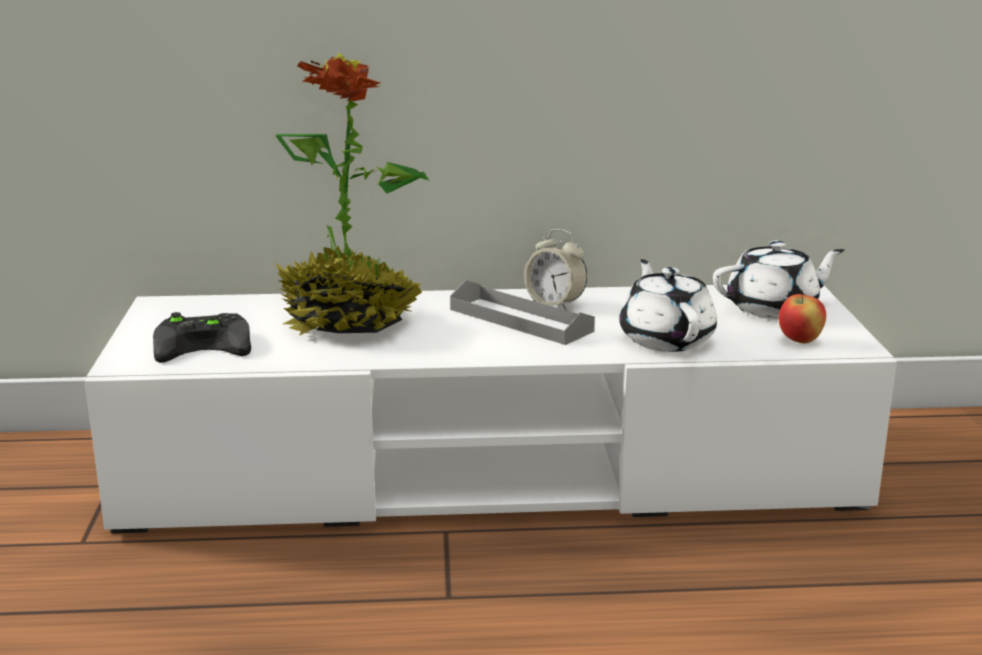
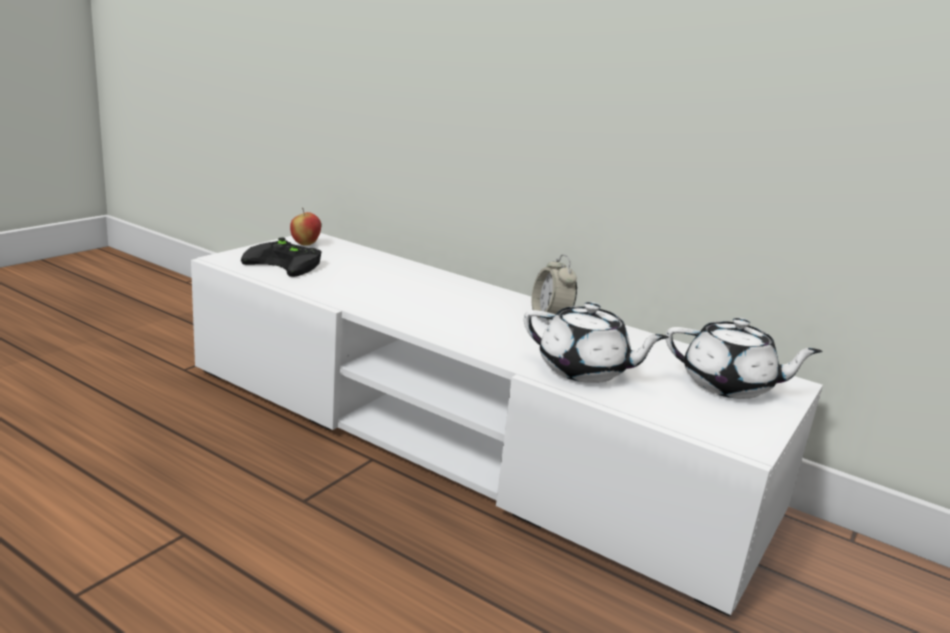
camera: 35 degrees right, 0 degrees up
potted plant [276,53,429,336] -> none
grey tray [450,280,595,345] -> none
white teapot [619,259,717,352] -> white teapot turned 90 degrees clockwise [524,302,669,383]
apple [779,290,826,343] -> apple moved to [290,208,321,246]

